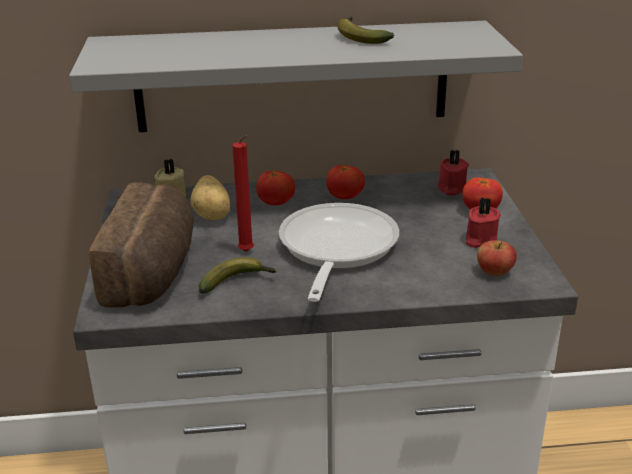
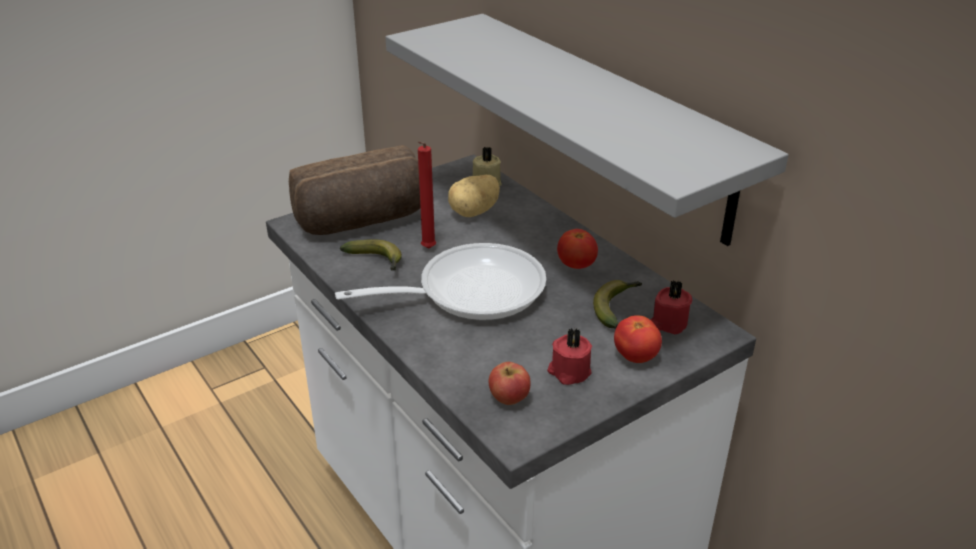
camera: 60 degrees right, 5 degrees up
tomato [256,171,295,205] -> none
banana [337,17,394,44] -> banana moved to [593,280,642,329]

